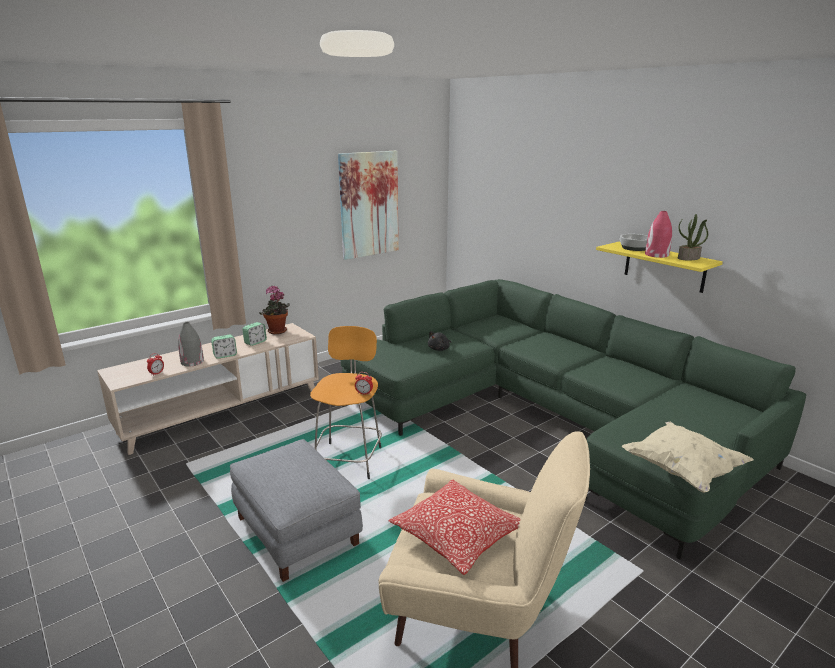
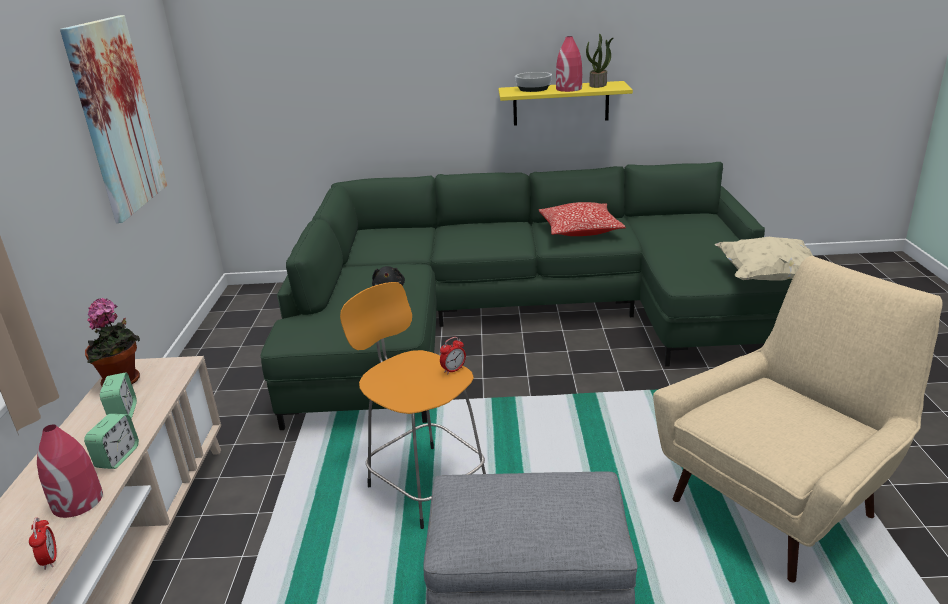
camera: 50 degrees left, 5 degrees up
grey vase [178,322,204,367] -> red vase [37,424,103,518]
pillow [389,480,520,575] -> pillow moved to [539,202,626,236]

